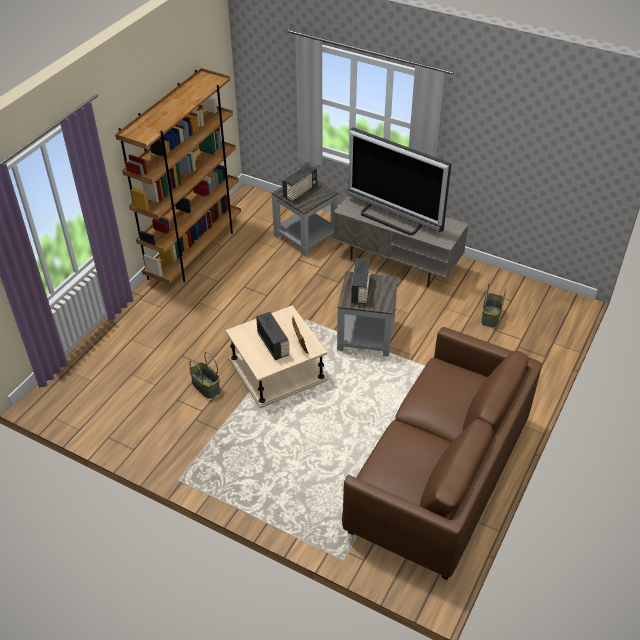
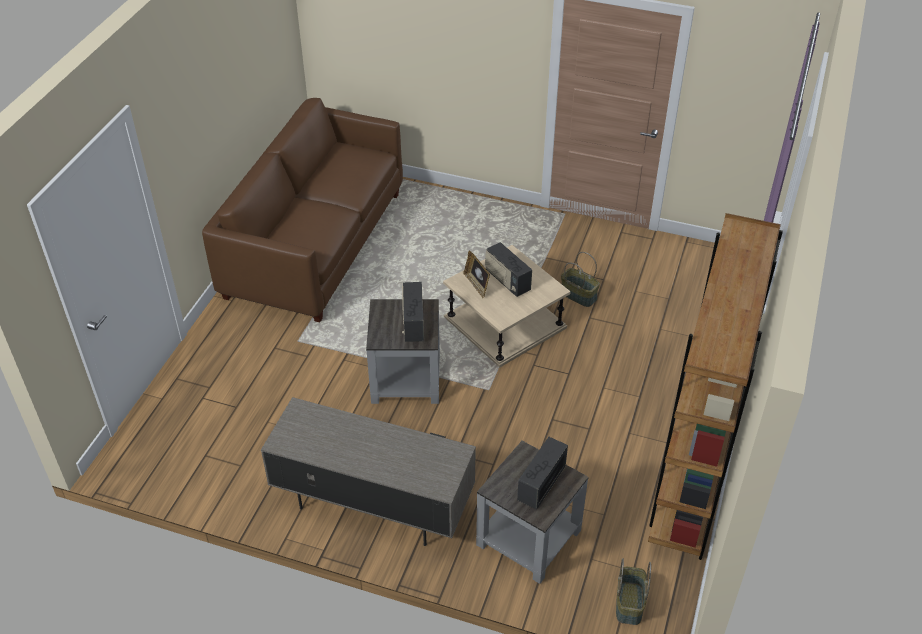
camera: 170 degrees right, 0 degrees up
television [348,127,452,235] -> none
basket [481,284,506,327] -> basket moved to [616,558,651,625]

